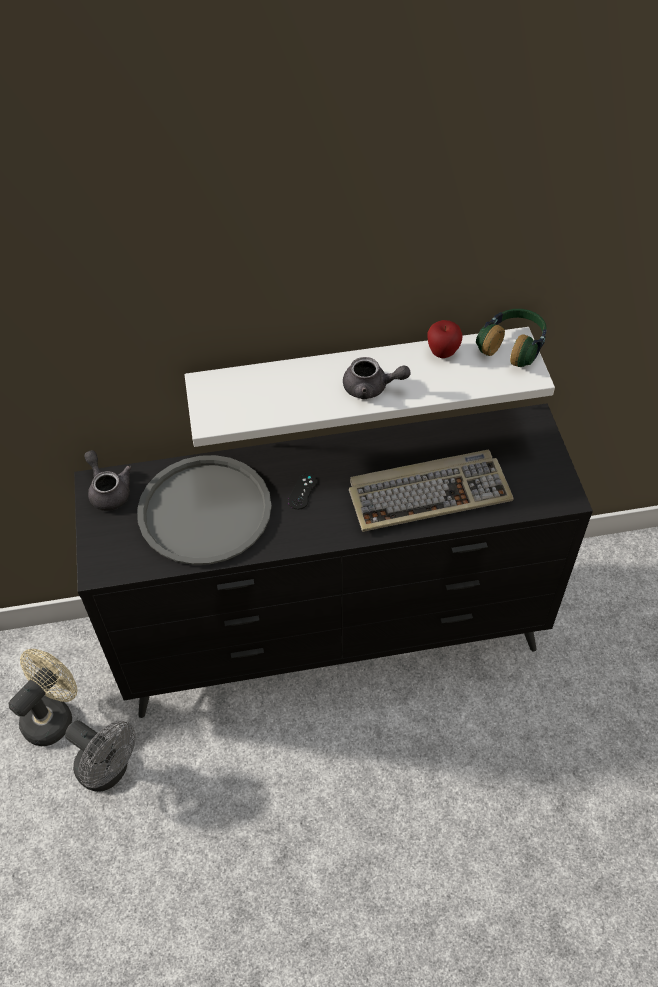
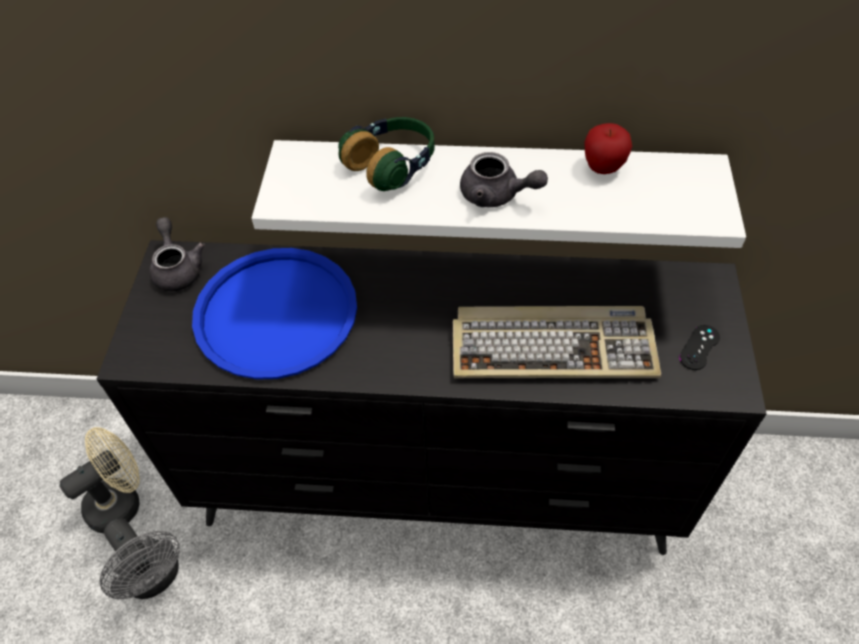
camera: 15 degrees right, 0 degrees up
grey tray [137,455,272,565] -> blue tray [192,248,357,380]
black game controller [288,473,318,510] -> black game controller moved to [679,325,720,370]
headphones [476,309,547,367] -> headphones moved to [338,117,435,191]

